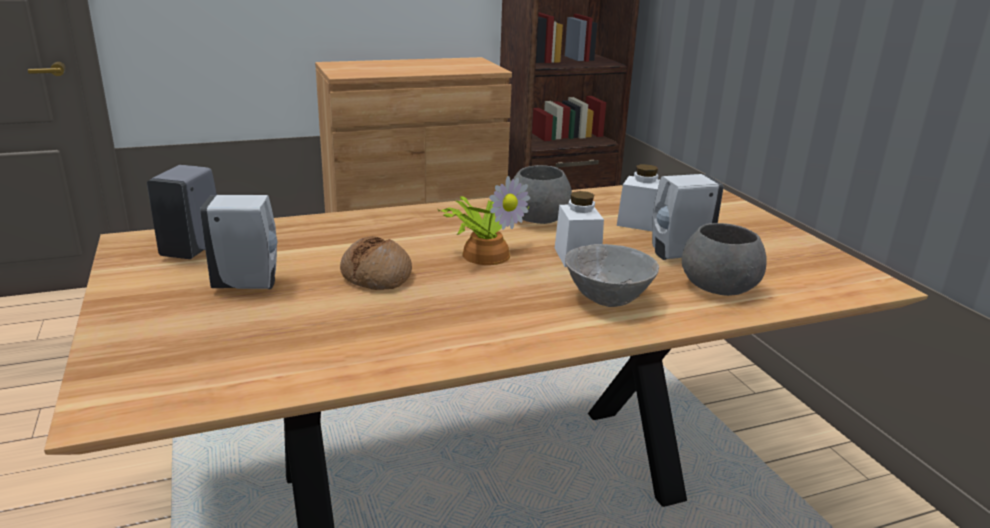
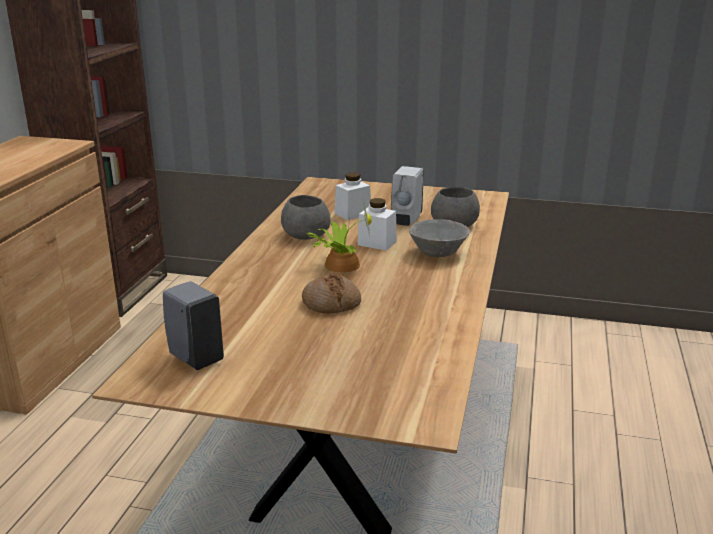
camera: 55 degrees left, 0 degrees up
white soap dispenser [200,195,277,289] -> none

